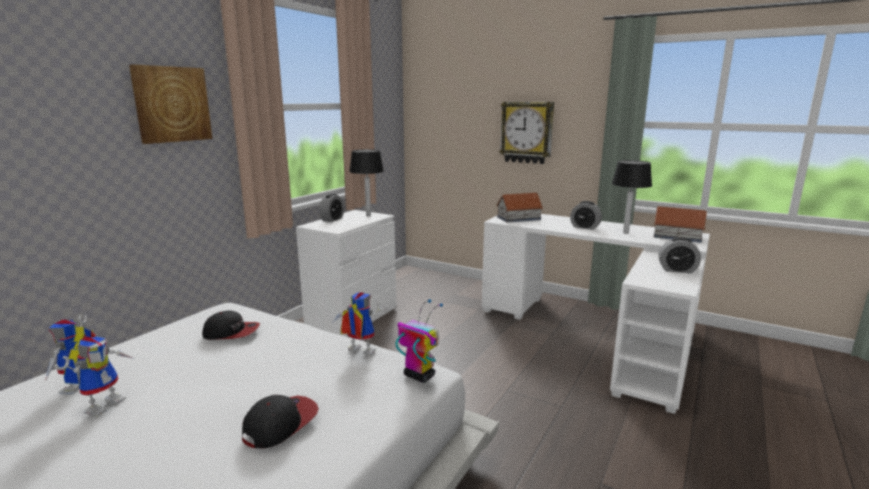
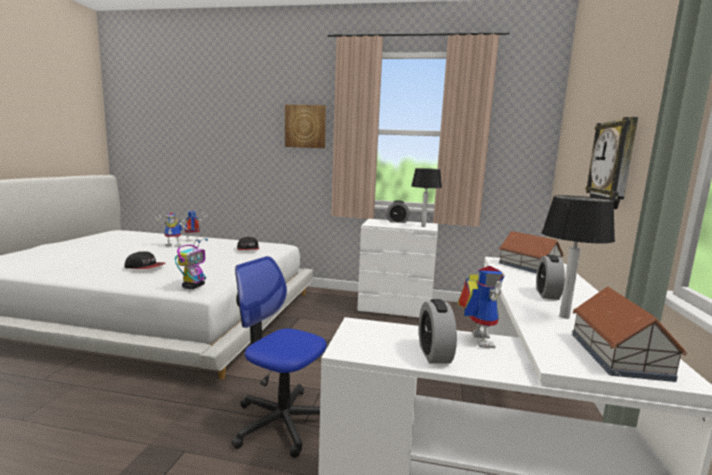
camera: 70 degrees right, 5 degrees down
toy robot [332,292,387,356] -> toy robot moved to [458,266,505,348]
none -> office chair [231,256,326,458]

